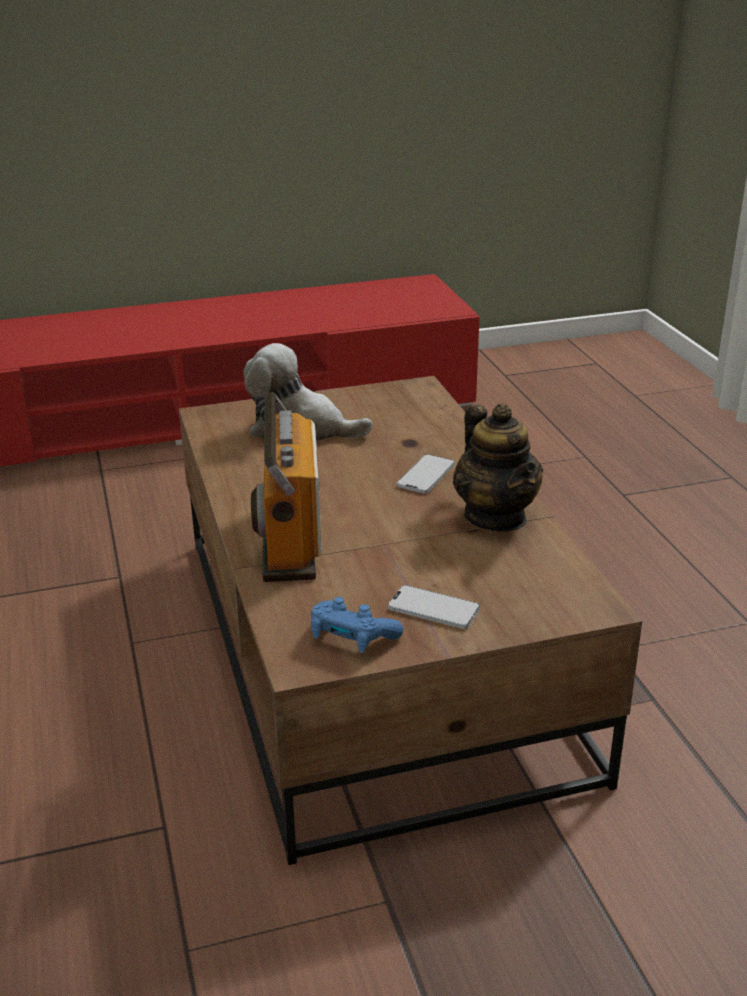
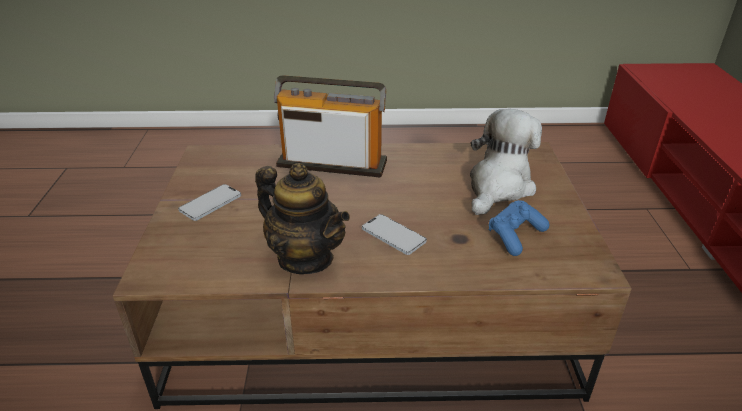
camera: 105 degrees right, 5 degrees up
blue game controller [311,597,403,653] -> blue game controller moved to [489,200,550,256]
teapot [453,403,543,532] -> teapot turned 135 degrees counterclockwise [255,163,350,274]

